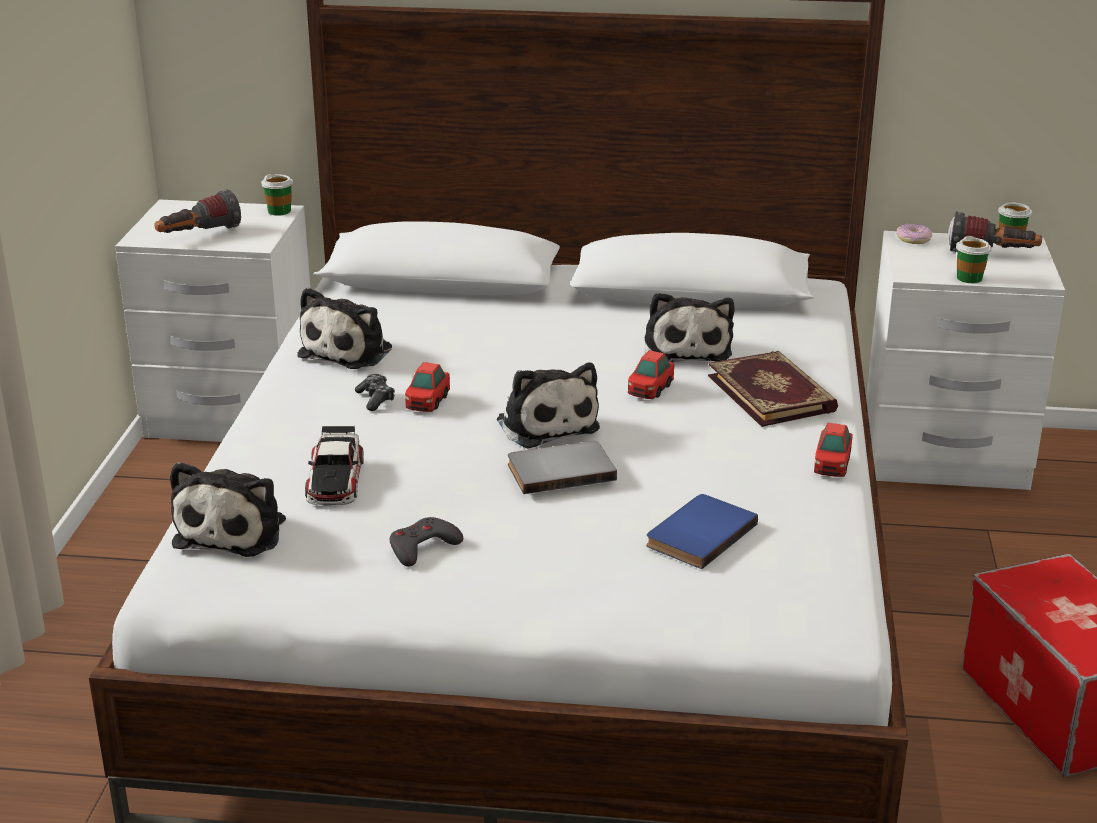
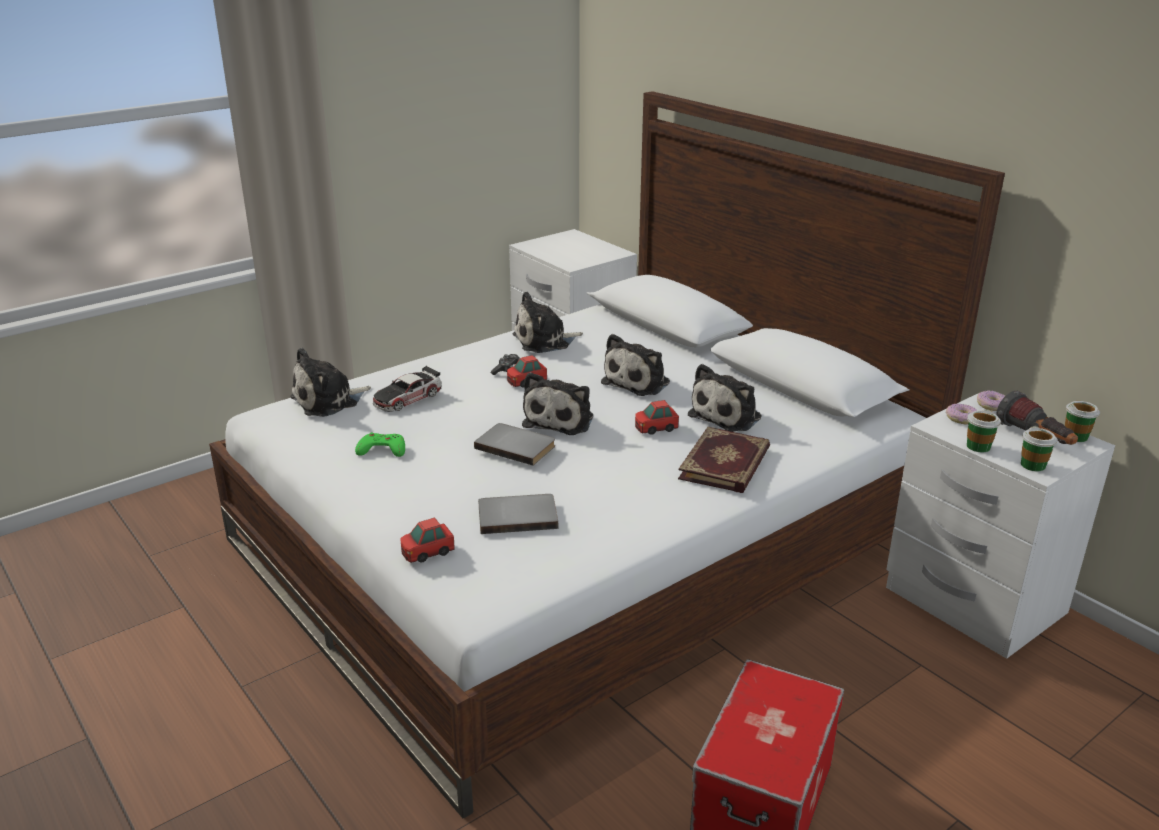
camera: 45 degrees right, 0 degrees up
flashlight [154,189,241,233] -> none
cup [261,174,293,216] -> cup moved to [1021,426,1058,471]
grey game controller [389,517,463,567] -> green game controller [355,432,405,457]
blue book [646,494,758,569] -> grey book [478,494,558,534]
toy car [814,423,853,477] -> toy car moved to [400,518,455,563]
none -> plush toy [601,334,670,396]
none -> donut [946,403,977,424]

